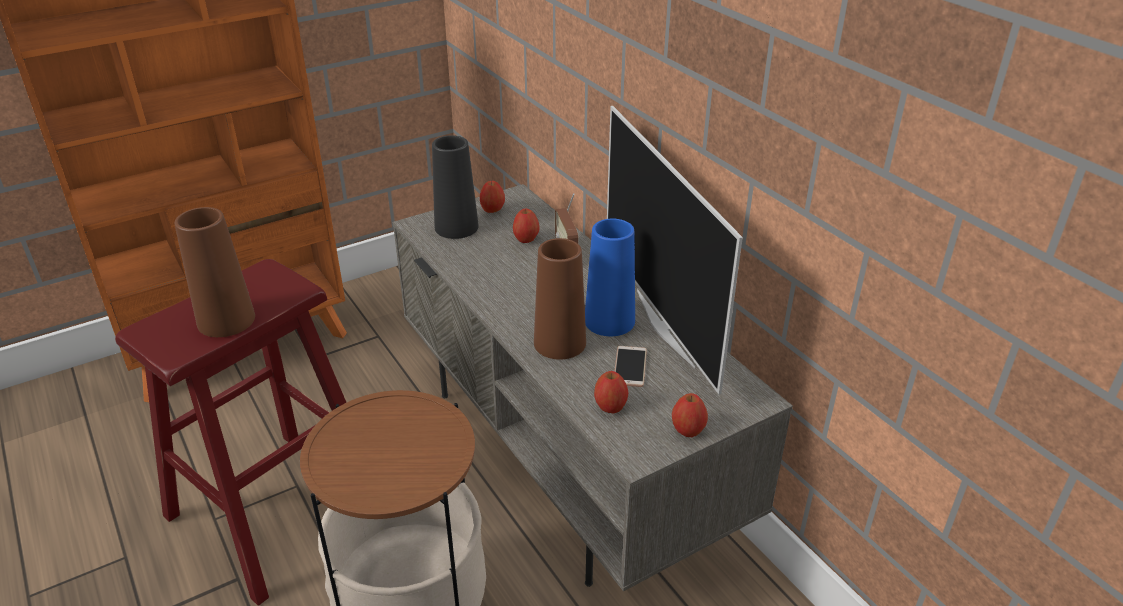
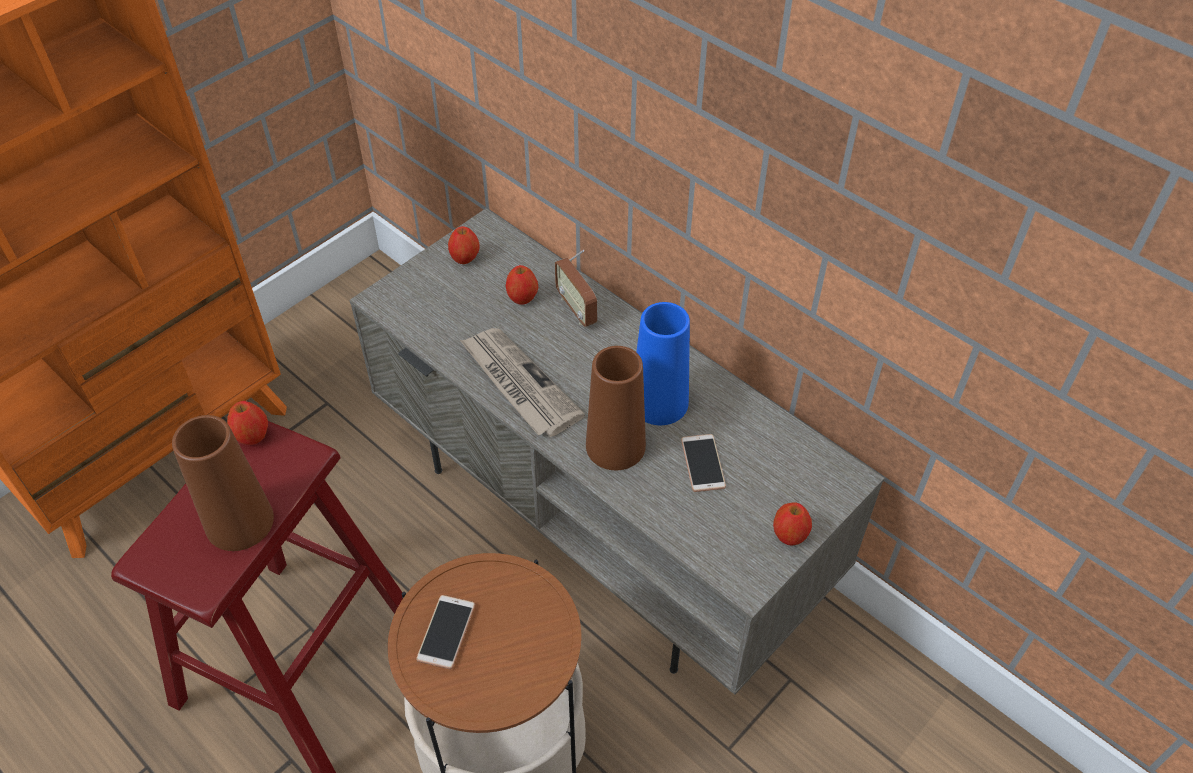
camera: 15 degrees left, 15 degrees up
black vase [432,135,479,239] -> none
apple [594,371,629,414] -> apple moved to [227,401,268,445]
television [607,106,743,394] -> none
none -> phone [416,595,475,669]
none -> newspaper [460,328,585,437]

